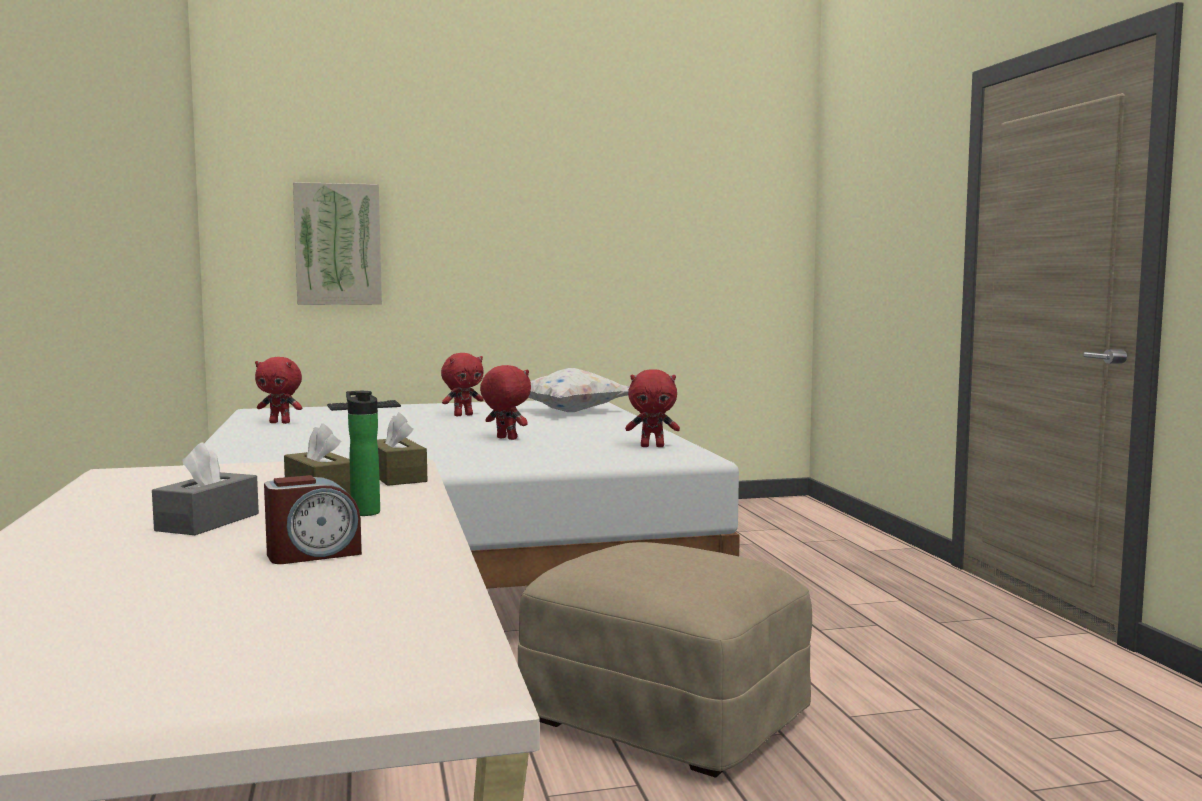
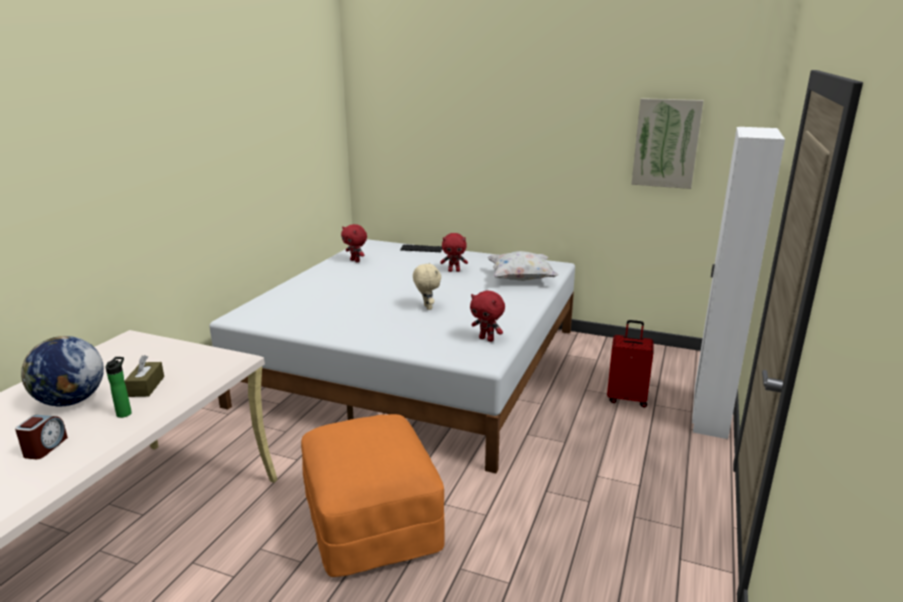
camera: 35 degrees right, 15 degrees up
grey tissue box [152,442,259,535] -> globe [21,336,104,406]
alarm clock [264,475,362,564] -> alarm clock turned 90 degrees counterclockwise [15,415,68,459]
picture [293,182,382,305] -> picture moved to [631,98,704,189]
brown tissue box [377,412,427,486] -> none
red plush toy [480,365,531,440] -> beige plush toy [413,263,441,310]
beige ottoman [518,542,812,778] -> orange ottoman [301,414,445,577]
none -> red suitcase [607,320,653,408]
none -> white wardrobe [692,127,785,439]

